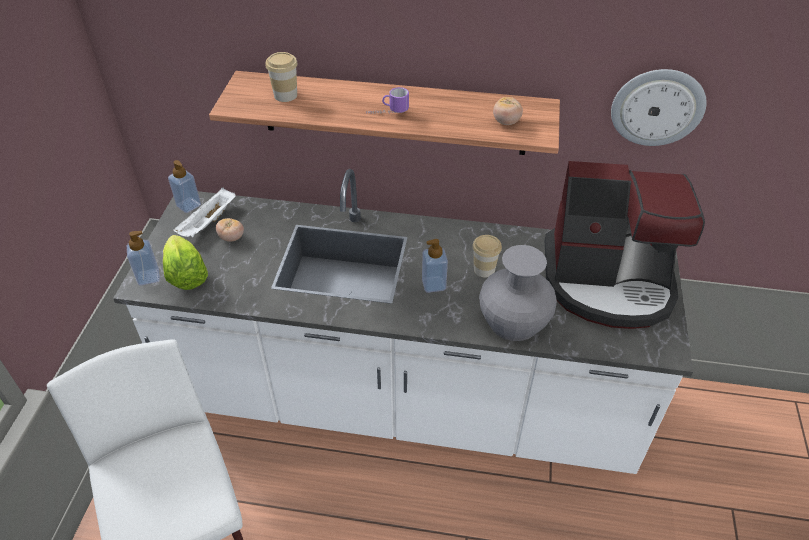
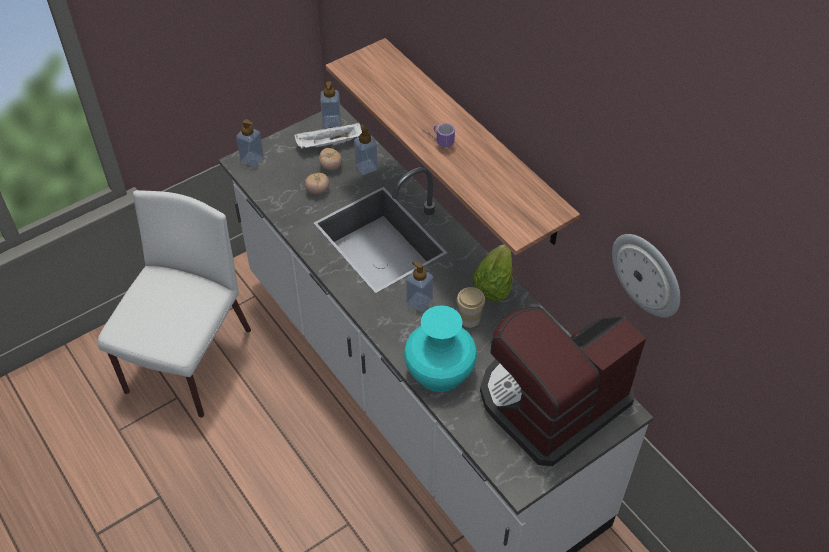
camera: 45 degrees right, 5 degrees up
lettuce [163,235,208,290] -> lettuce moved to [472,244,513,301]
cup [265,52,298,102] -> none
grey vase [479,245,557,341] -> turquoise vase [404,305,477,392]
tomato [493,97,523,125] -> tomato moved to [305,173,329,195]
coffee machine [545,161,705,329] -> coffee machine turned 90 degrees clockwise [480,307,646,466]
none -> soap dispenser [354,124,378,175]

